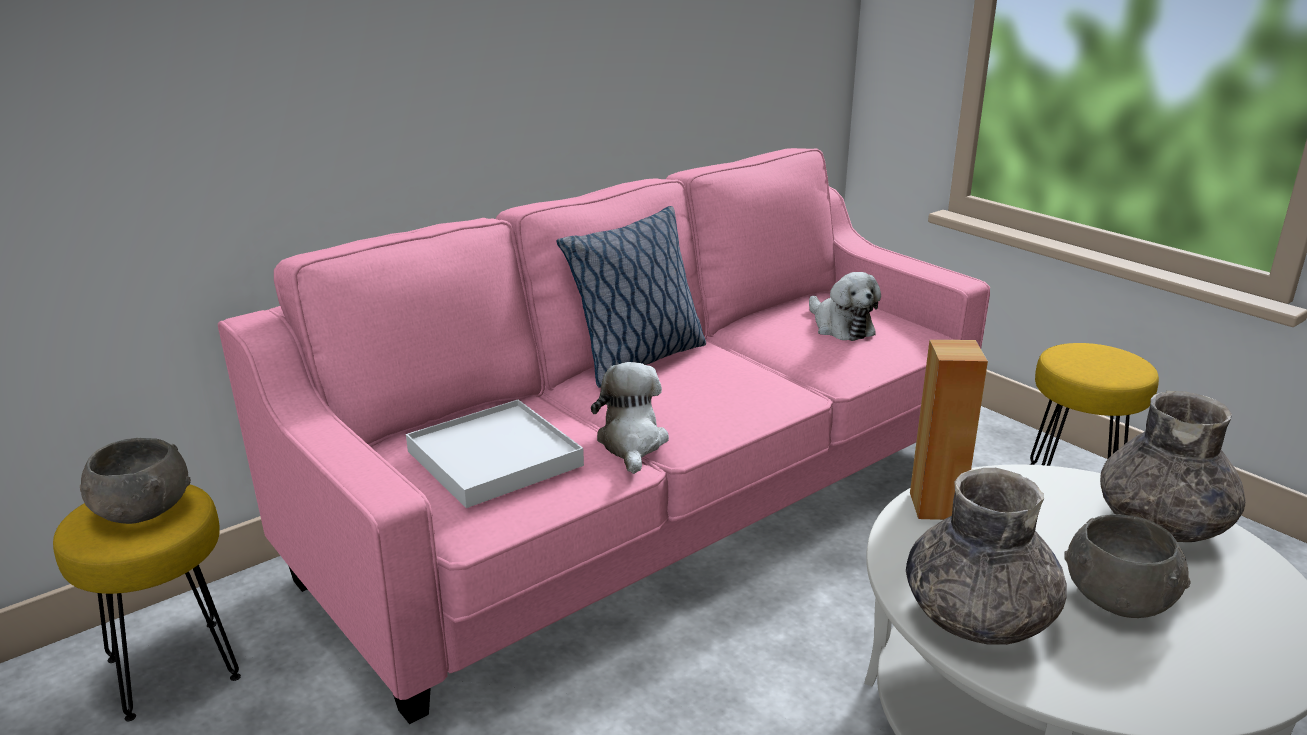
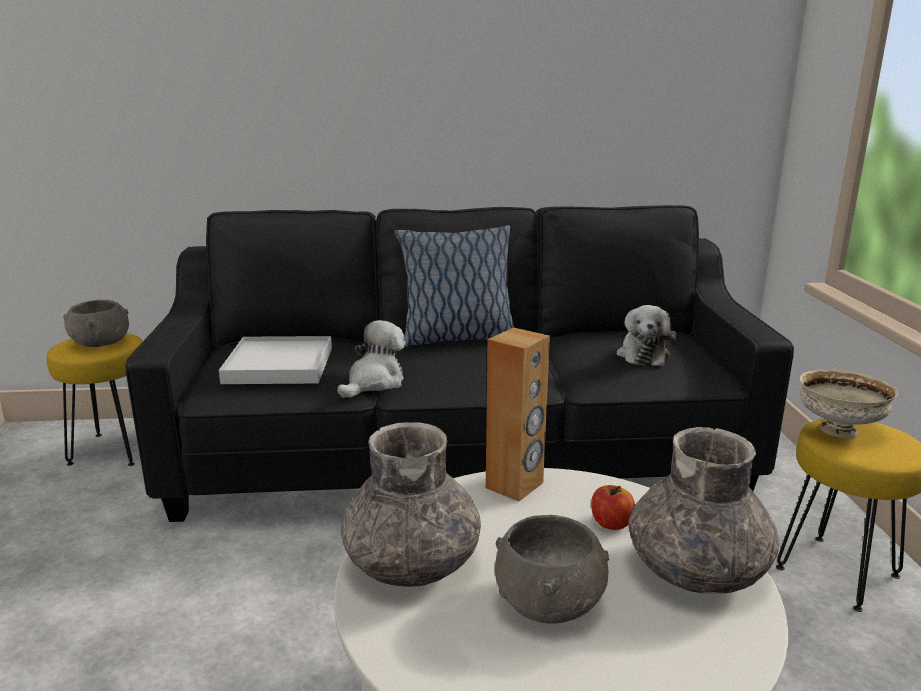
camera: 35 degrees right, 5 degrees down
pink sofa [218,148,990,724] -> black sofa [125,205,794,522]
none -> apple [591,485,635,530]
none -> beige bowl [799,369,898,438]

